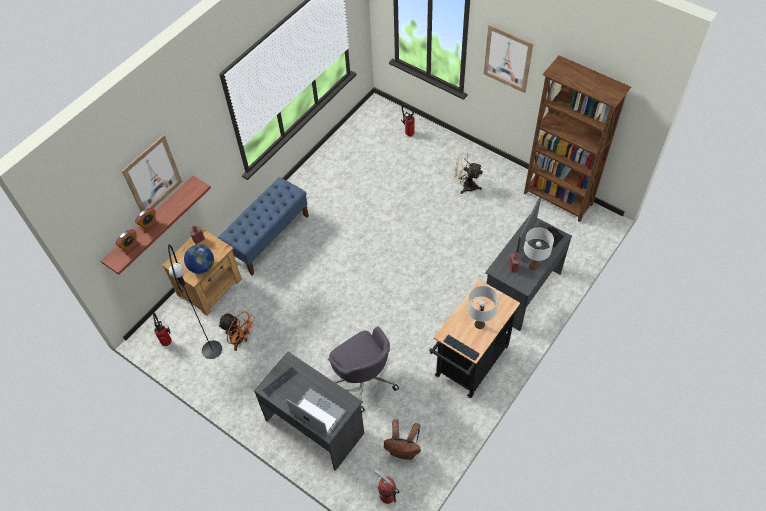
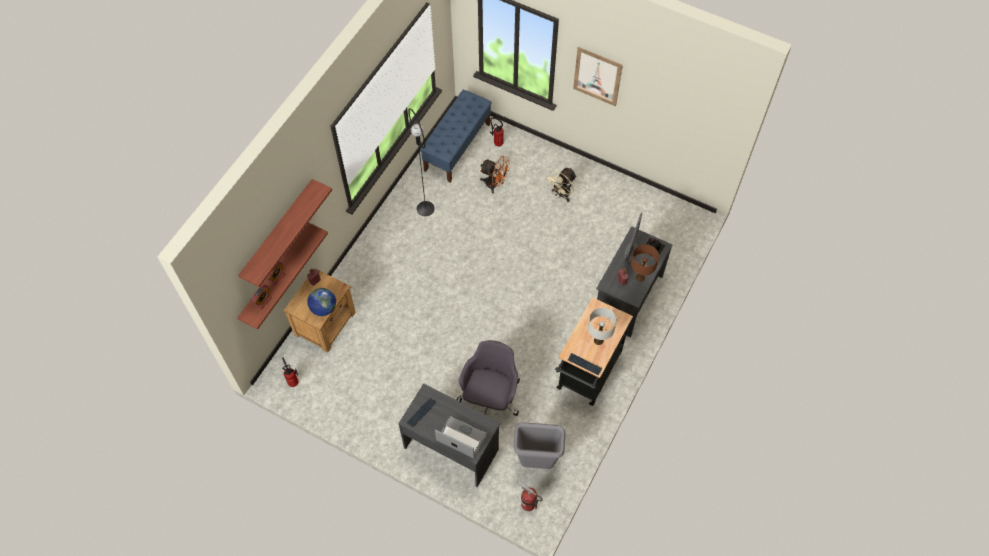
camera: 10 degrees left, 5 degrees up
picture [122,135,182,212] -> shelf [238,179,332,287]
black floor lamp [168,244,222,359] -> black floor lamp moved to [408,108,435,217]
blue bench [218,177,309,276] -> blue bench moved to [420,90,492,183]
orange fan [218,311,255,351] -> orange fan moved to [480,156,510,193]
grey office chair [328,327,399,412] -> grey office chair turned 120 degrees counterclockwise [457,340,520,416]
brown backpack [384,419,421,460] -> grey trash can [513,422,565,469]
beige fan [453,152,483,194] -> beige fan turned 60 degrees counterclockwise [545,168,577,202]
brown bookcase [524,56,631,222] -> none
white table lamp [524,227,554,270] -> brown table lamp [631,244,659,282]

